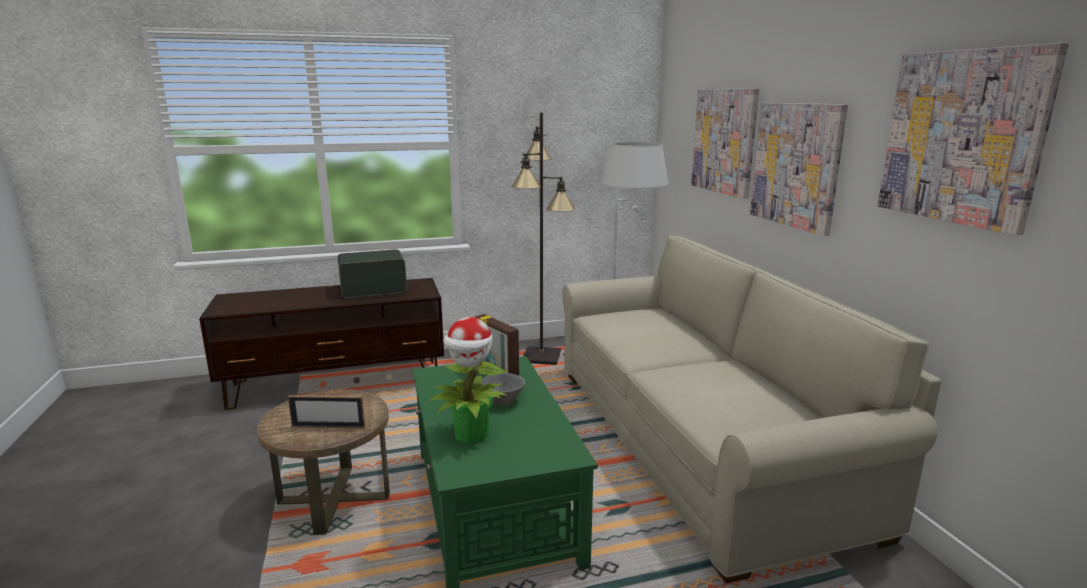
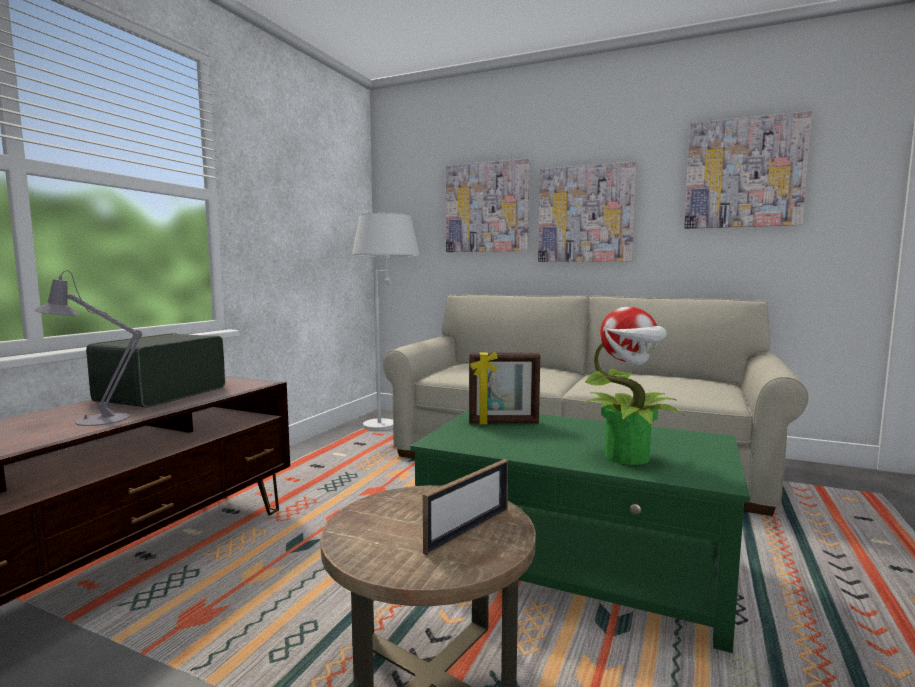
camera: 50 degrees left, 10 degrees down
grey bowl [482,373,525,406] -> none
black floor lamp [511,112,575,365] -> none
none -> grey table lamp [34,270,142,426]

